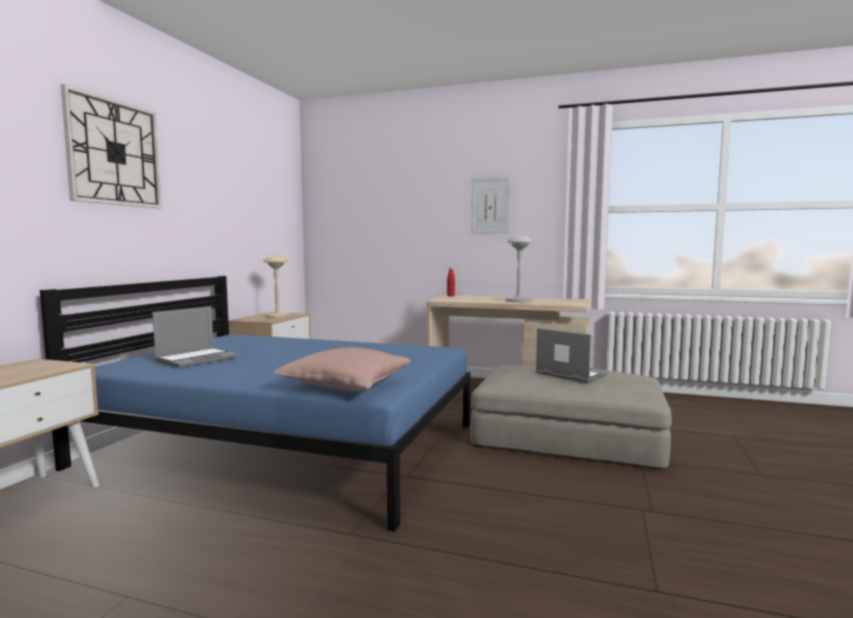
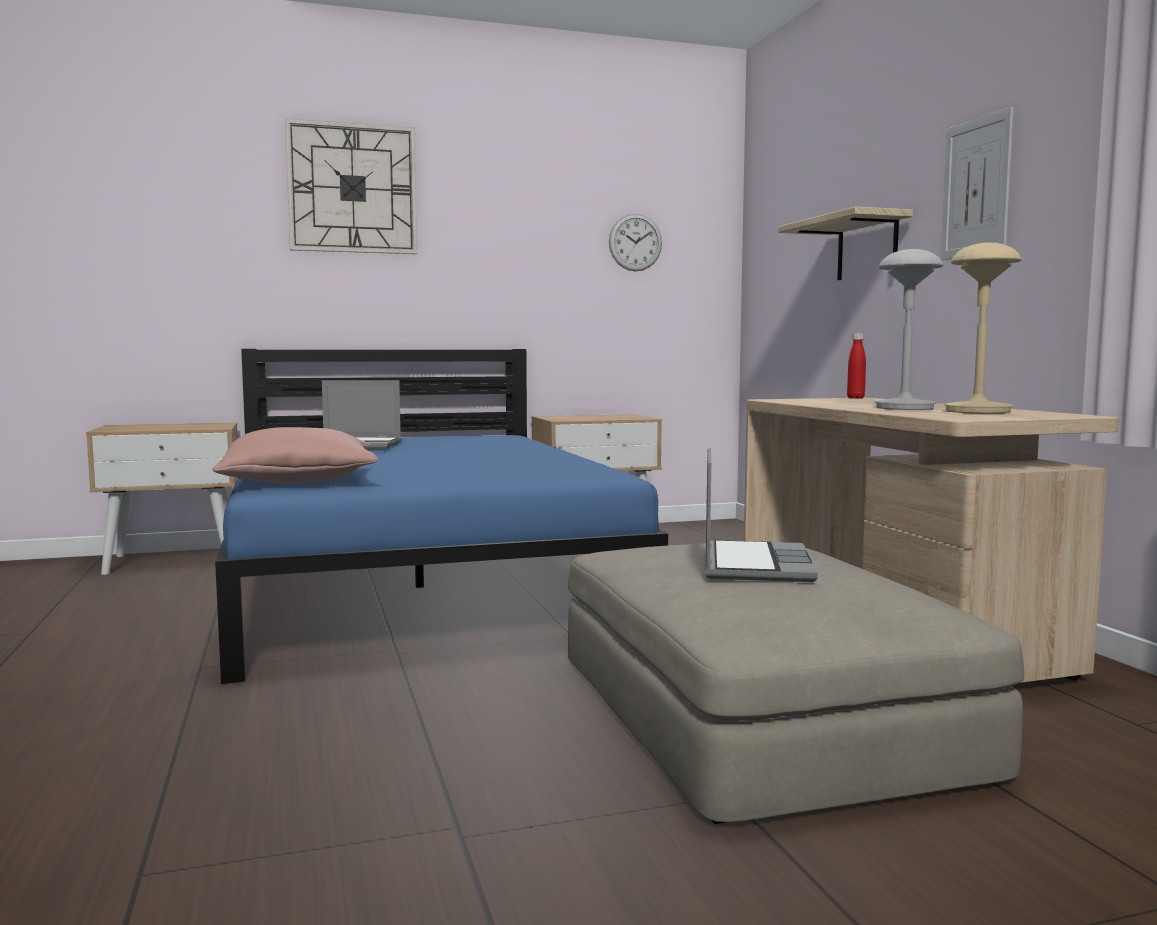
camera: 55 degrees right, 0 degrees up
beige table lamp [263,255,289,318] -> beige table lamp moved to [944,243,1022,413]
none -> wall clock [609,214,662,271]
none -> shelf [778,206,913,280]

